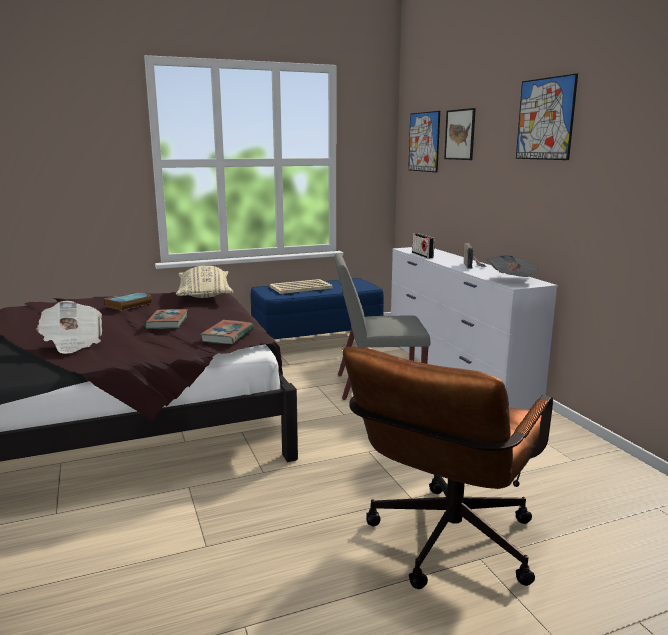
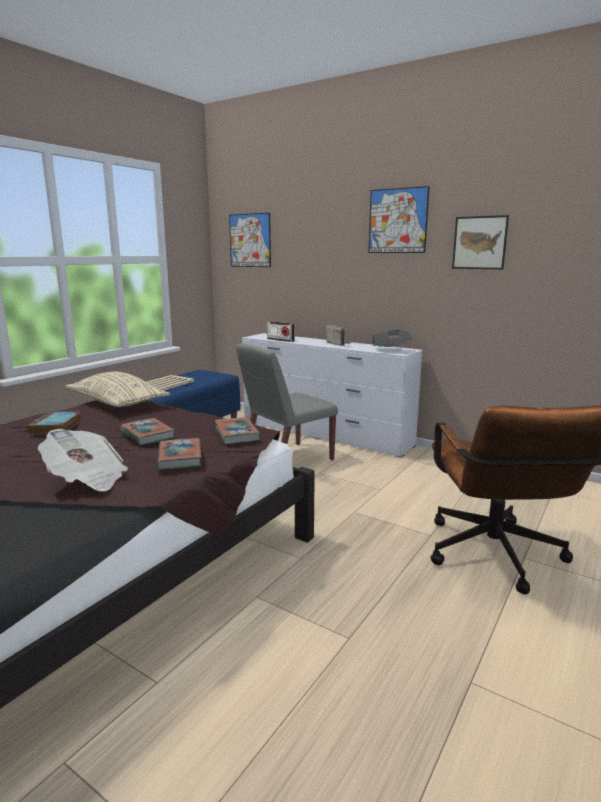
camera: 35 degrees left, 0 degrees up
picture [444,108,476,160] -> picture moved to [452,215,509,269]
none -> book [156,438,201,470]

